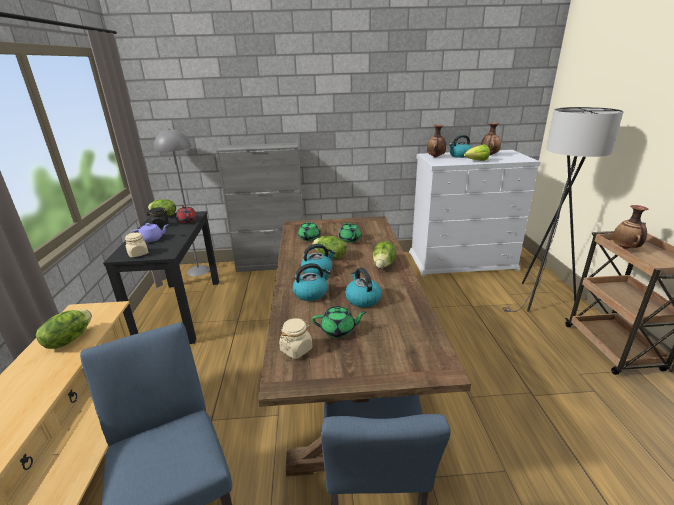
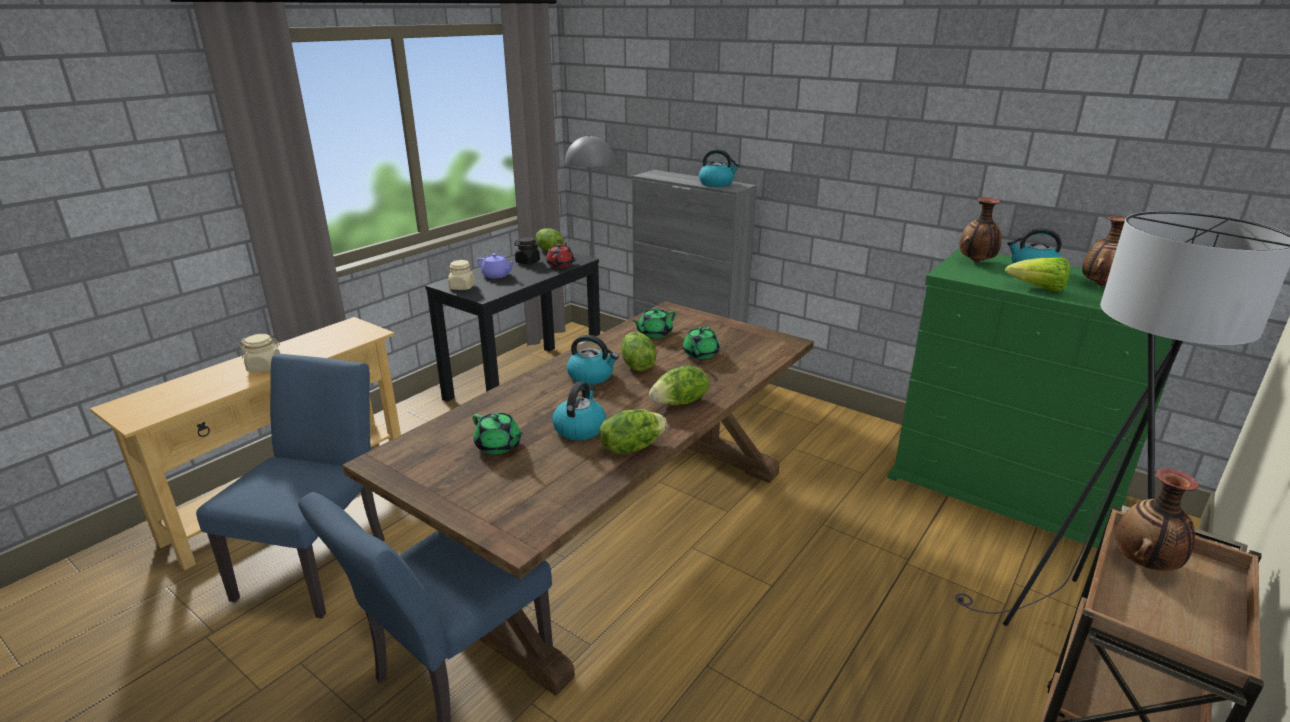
camera: 40 degrees right, 0 degrees up
lettuce [36,309,92,349] -> lettuce moved to [600,409,667,454]
beige jar [279,318,312,359] -> beige jar moved to [240,334,280,372]
kettle [292,263,331,301] -> kettle moved to [699,149,740,187]
white dresser [409,150,540,276] -> green dresser [887,248,1173,549]

